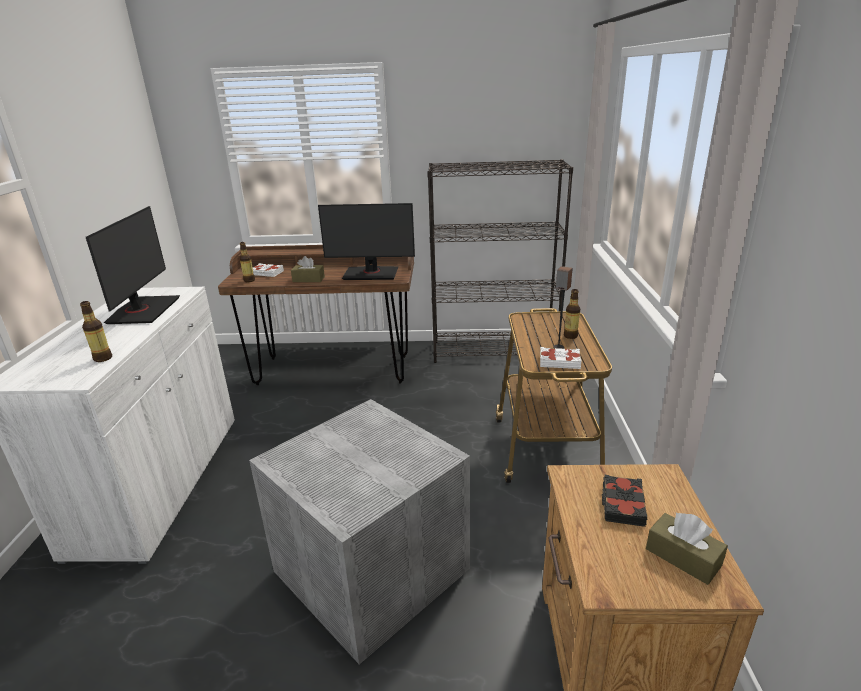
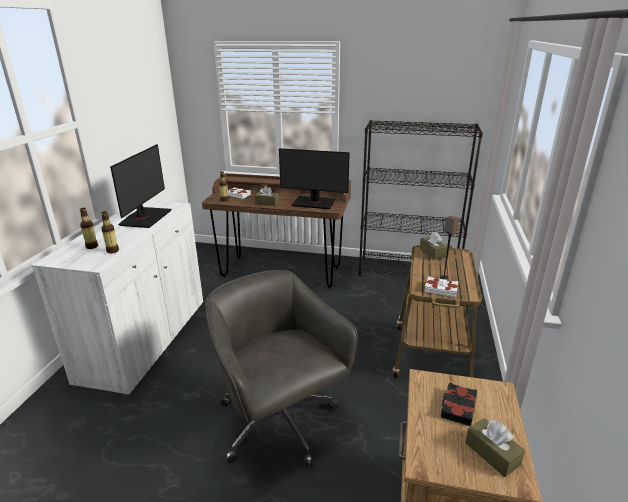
camera: 10 degrees right, 0 degrees up
grey storage box [249,399,470,664] -> grey office chair [205,270,358,467]
bottle [564,289,580,339] -> bottle moved to [80,208,98,249]
none -> brown tissue box [420,232,447,260]

